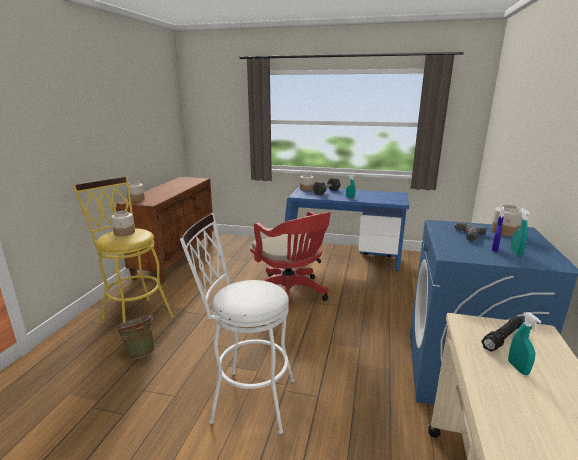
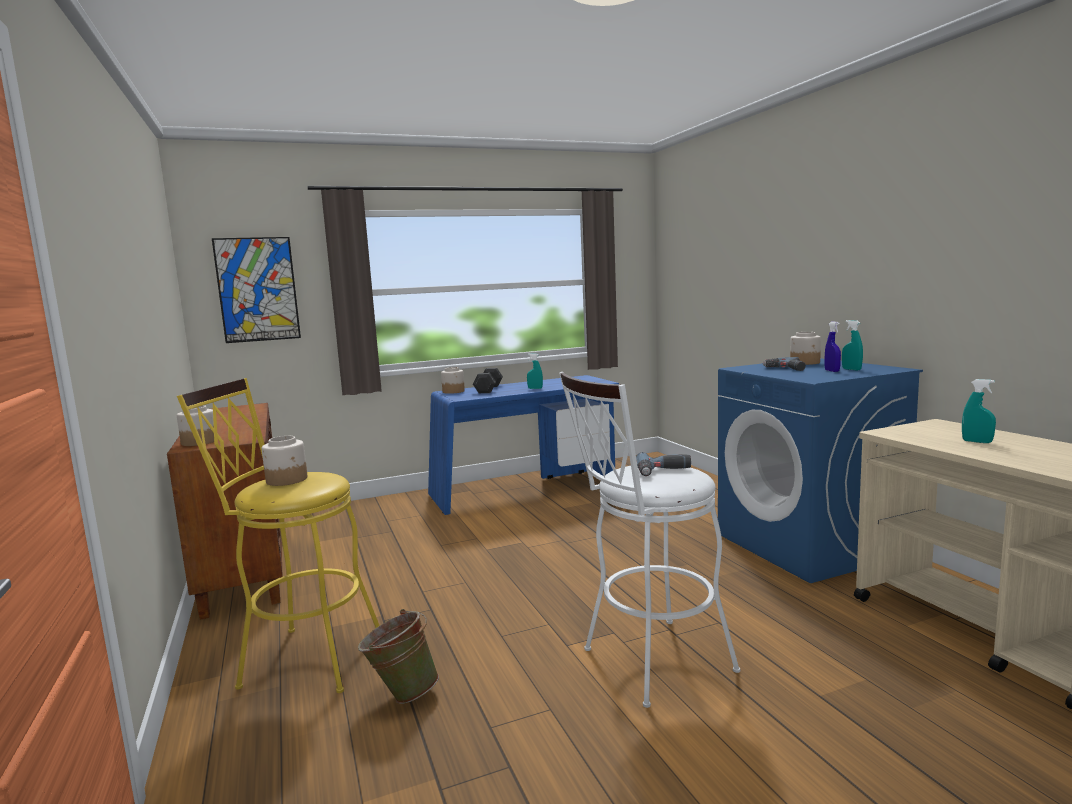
camera: 35 degrees left, 10 degrees down
red office chair [250,211,331,309] -> none
black flashlight [481,316,523,352] -> none
none -> picture [212,237,301,343]
none -> power drill [636,452,691,476]

